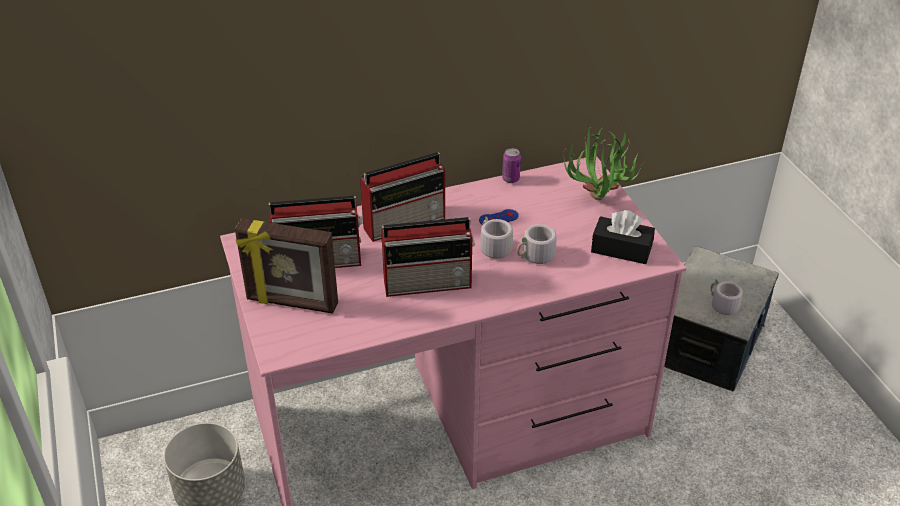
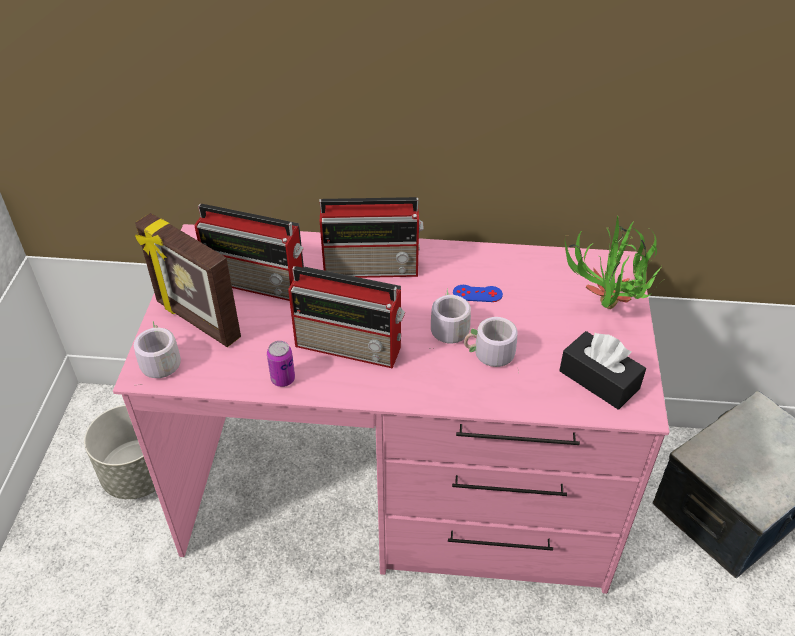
camera: 25 degrees right, 5 degrees up
can [502,148,521,183] -> can moved to [267,341,295,387]
grey mug [710,279,743,322] -> grey mug moved to [134,321,181,385]

